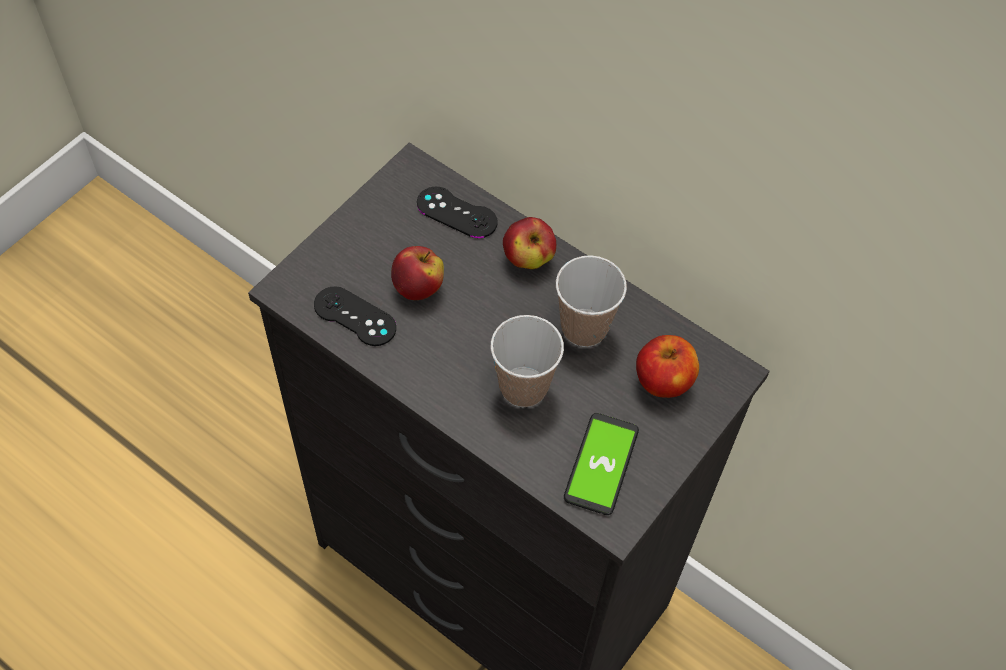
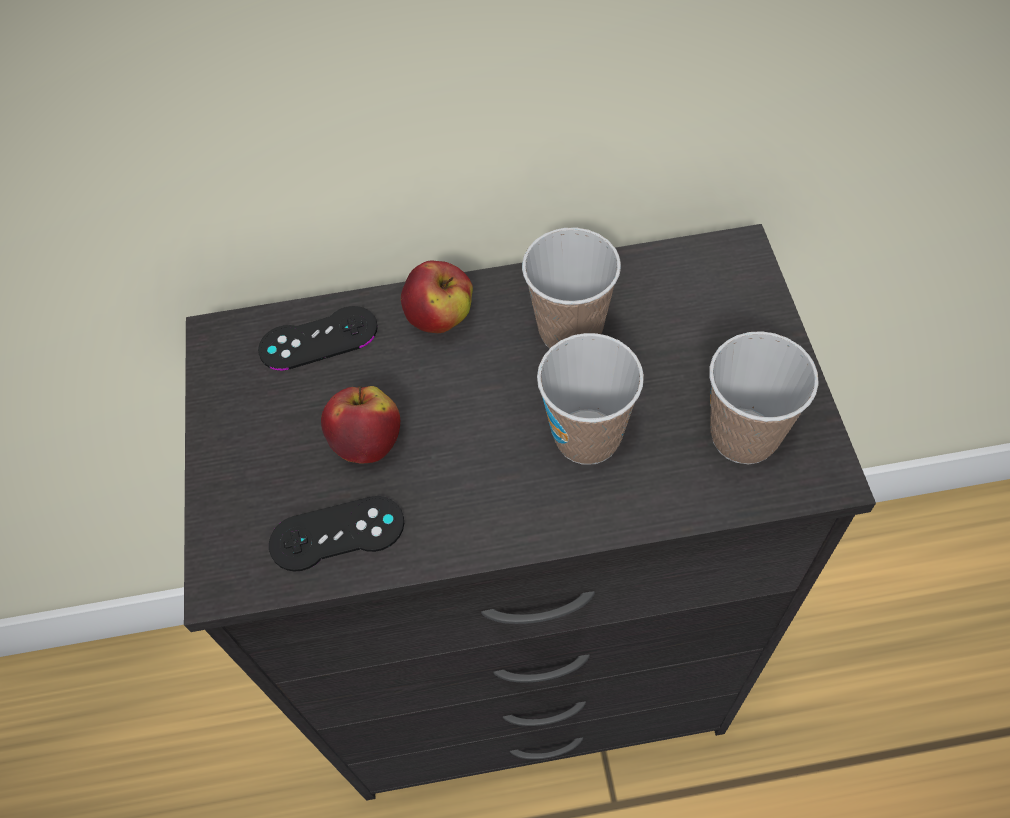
camera: 40 degrees left, 0 degrees up
phone [564,413,639,515] -> cup [709,331,819,464]
apple [636,335,699,398] -> none

